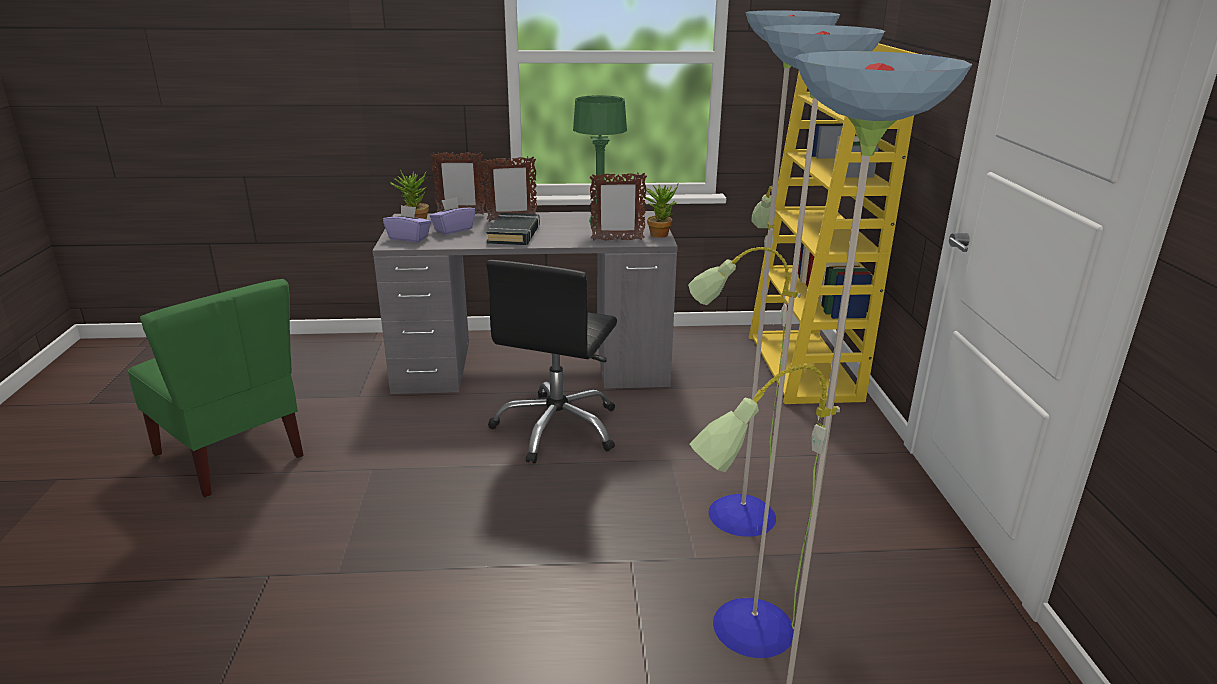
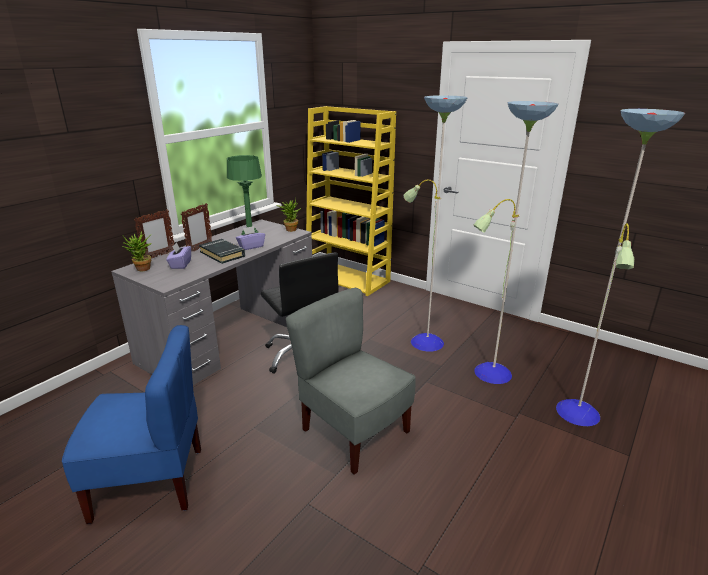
camera: 50 degrees left, 0 degrees up
green chair [128,279,304,497] -> blue chair [62,325,201,524]
purple tissue box [383,205,431,242] -> purple tissue box moved to [236,226,265,250]
picture frame [590,173,647,241] -> none
none -> grey chair [286,288,416,475]

